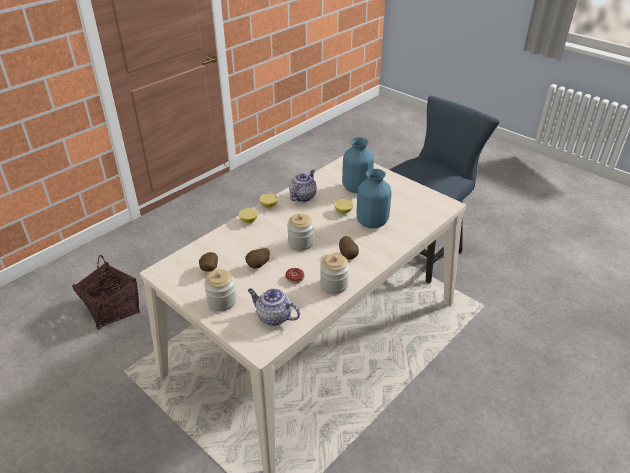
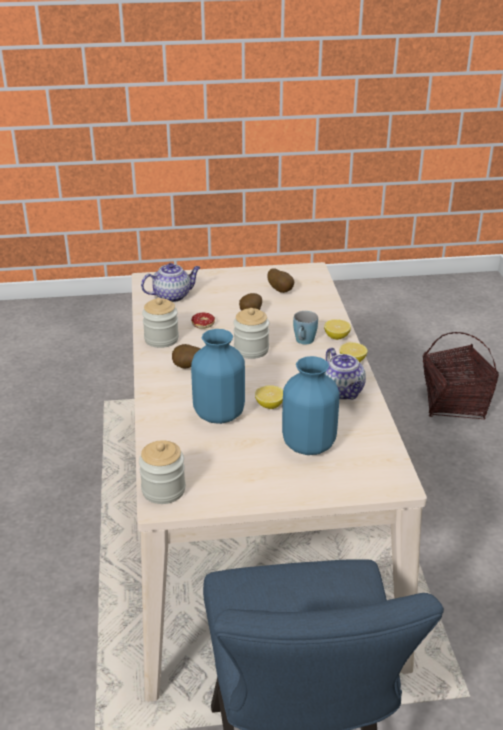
camera: 130 degrees right, 5 degrees down
jar [204,269,236,311] -> jar moved to [139,440,186,504]
none -> blue mug [293,311,318,345]

